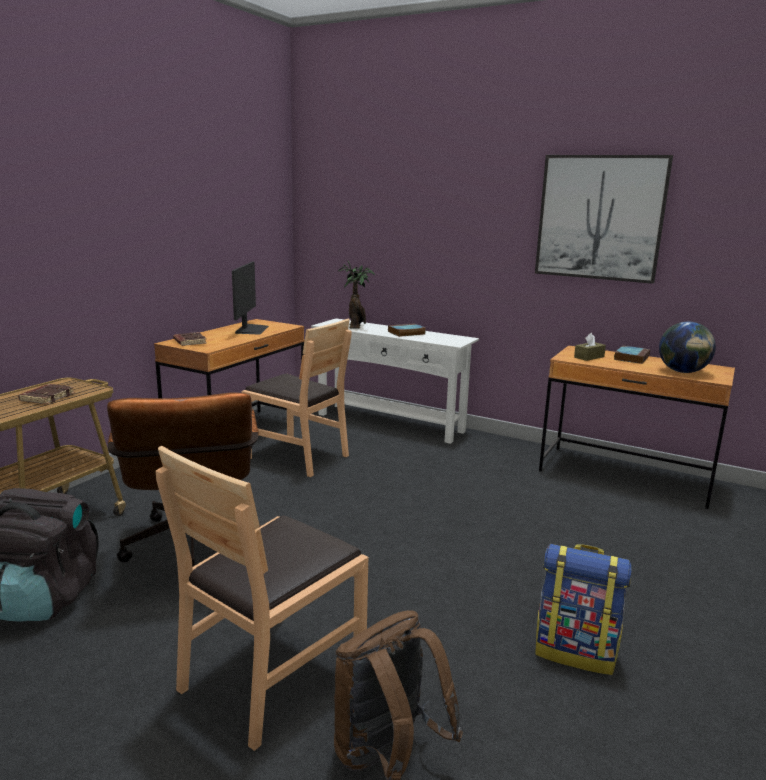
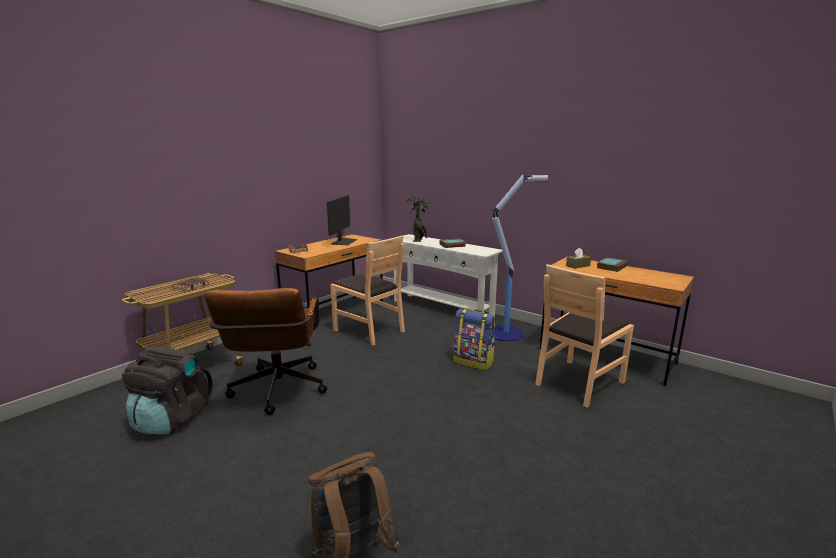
camera: 10 degrees right, 0 degrees up
brown chair [156,446,368,751] -> brown chair moved to [535,264,634,408]
picture [535,155,673,284] -> none
backpack [535,544,632,675] -> backpack moved to [453,309,495,370]
globe [659,321,716,373] -> none
none -> floor lamp [493,174,548,342]

